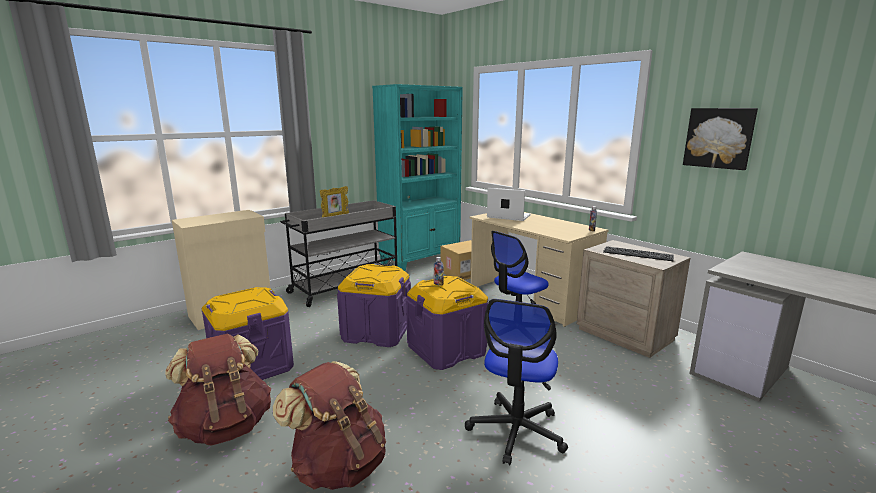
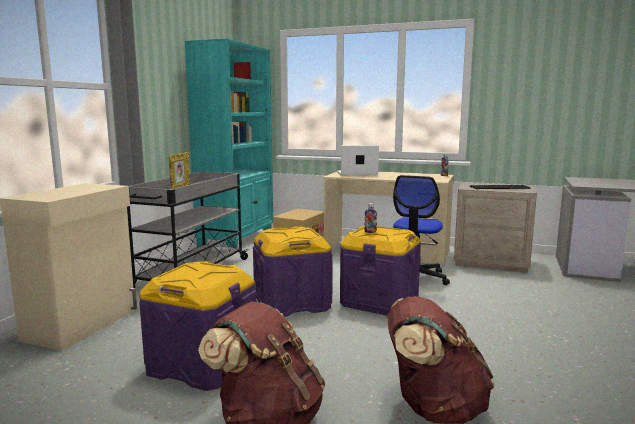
camera: 30 degrees left, 5 degrees down
office chair [465,299,568,465] -> none
picture [683,108,758,170] -> none

